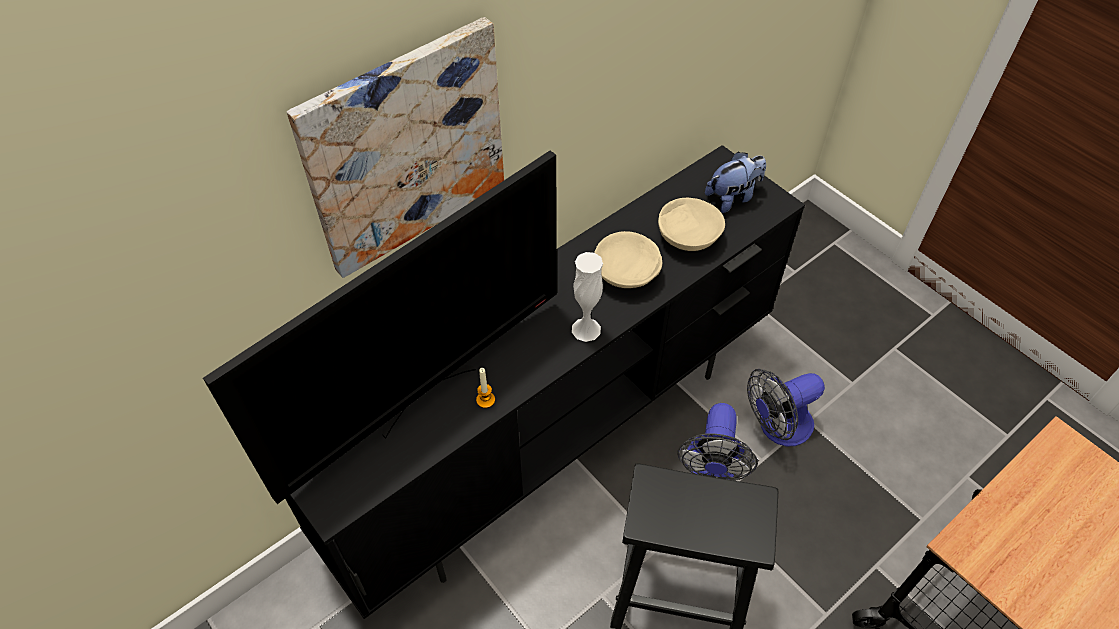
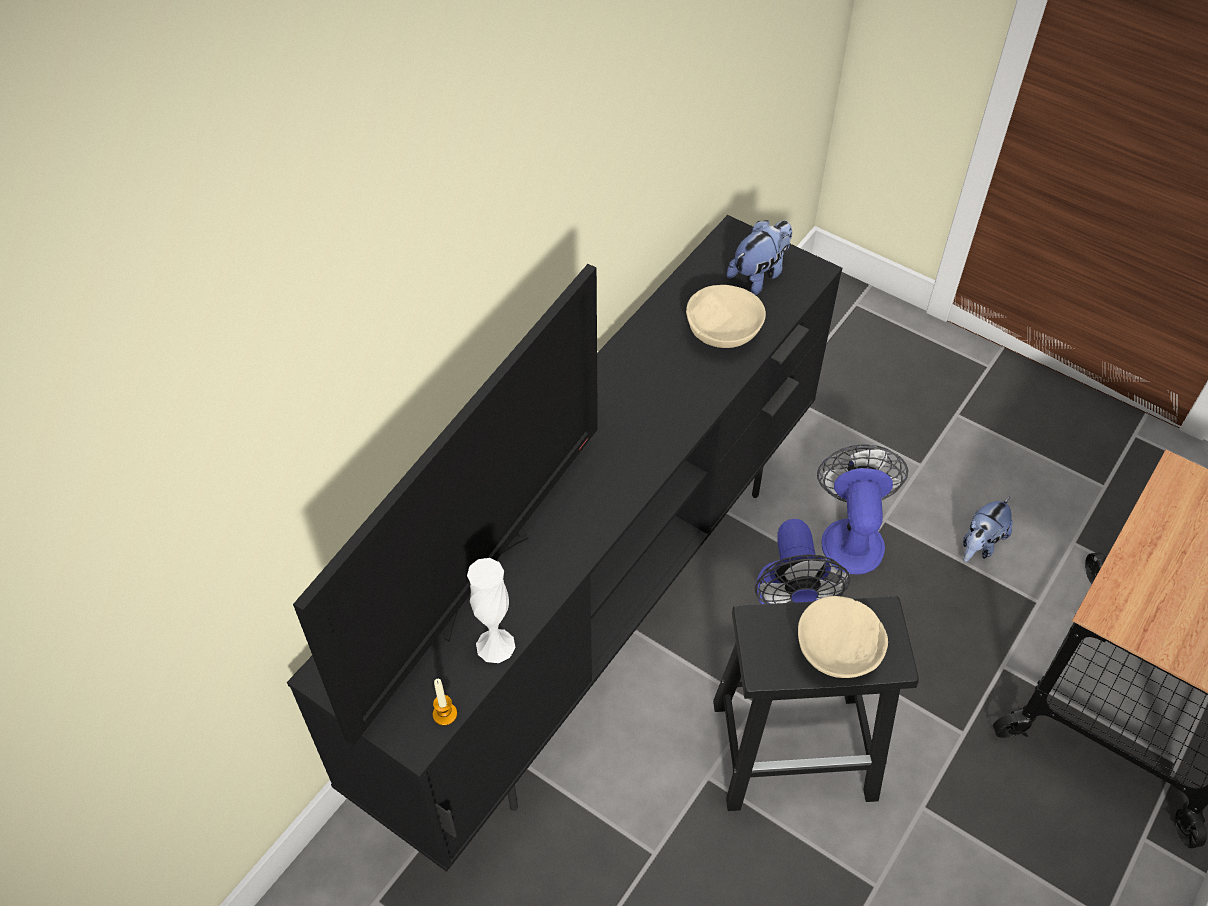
camera: 15 degrees left, 0 degrees up
picture [287,17,504,278] -> none
candle [476,368,495,408] -> candle moved to [433,679,457,726]
white vase [572,252,603,342] -> white vase moved to [467,558,515,663]
beige bowl [594,231,662,288] -> beige bowl moved to [798,596,888,678]
fan [747,369,825,446] -> fan turned 135 degrees clockwise [817,445,908,575]
none -> plush toy [963,497,1013,562]

